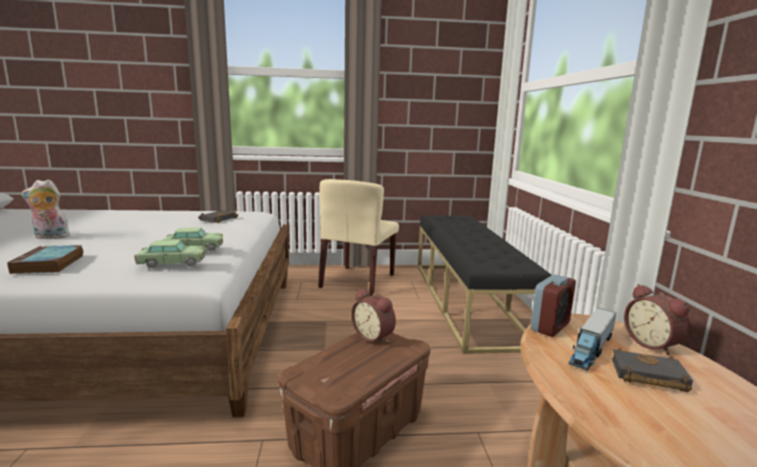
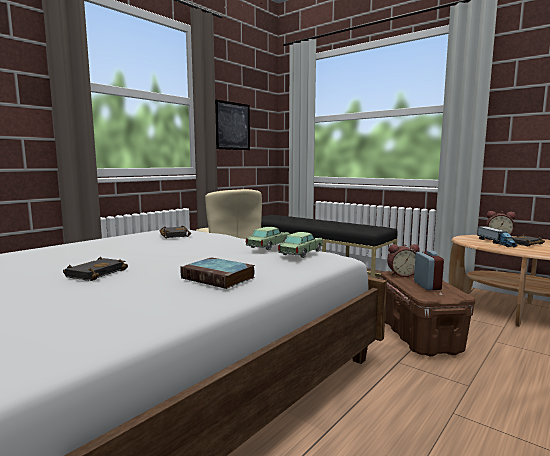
camera: 45 degrees left, 5 degrees down
plush toy [21,179,72,239] -> black book [63,257,128,281]
alarm clock [530,274,576,337] -> alarm clock moved to [414,251,444,290]
none -> picture [215,100,250,150]

